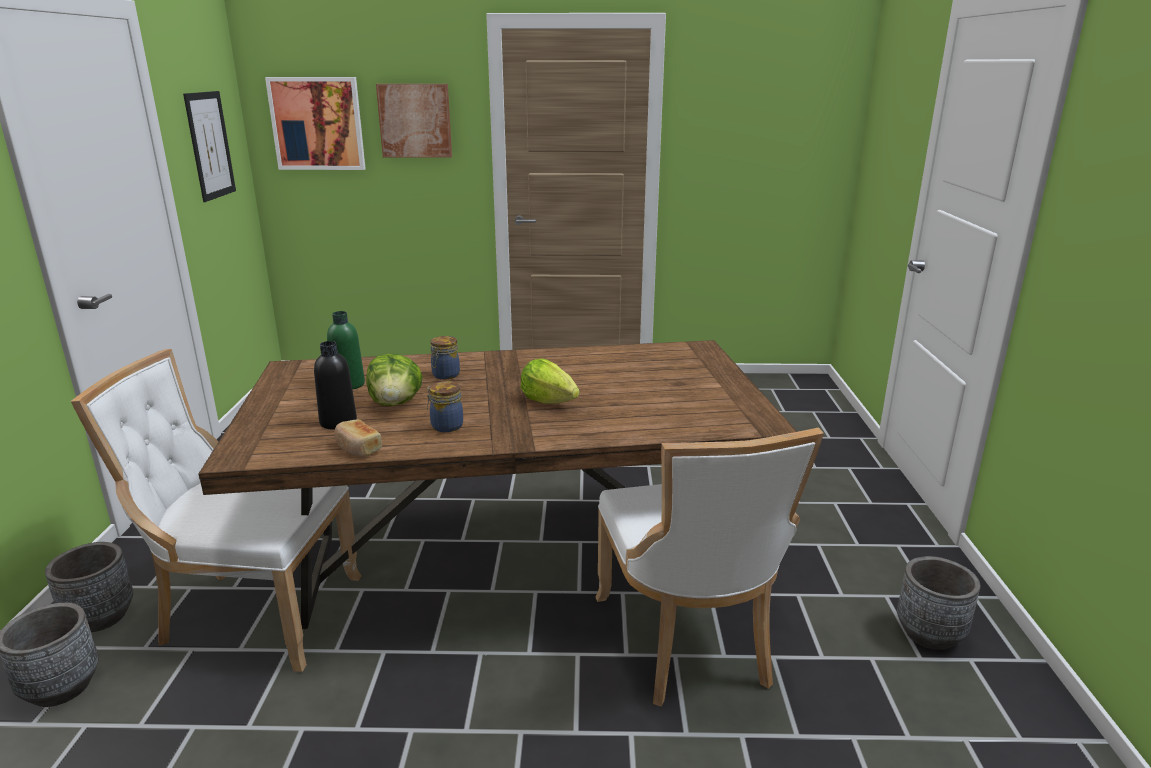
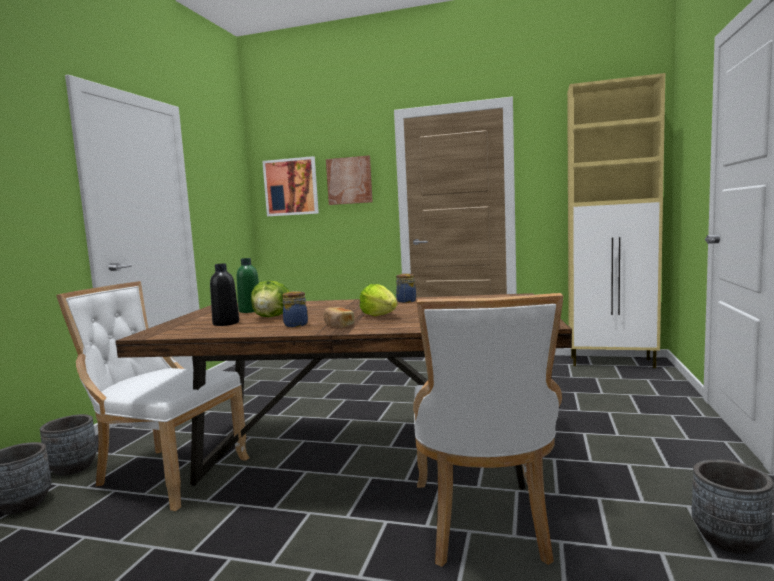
camera: 15 degrees right, 15 degrees down
picture [183,91,236,202] -> none
bread [334,419,382,457] -> bread moved to [323,307,355,328]
jar [431,336,460,379] -> jar moved to [396,273,416,303]
none -> beige cabinet [567,73,665,368]

